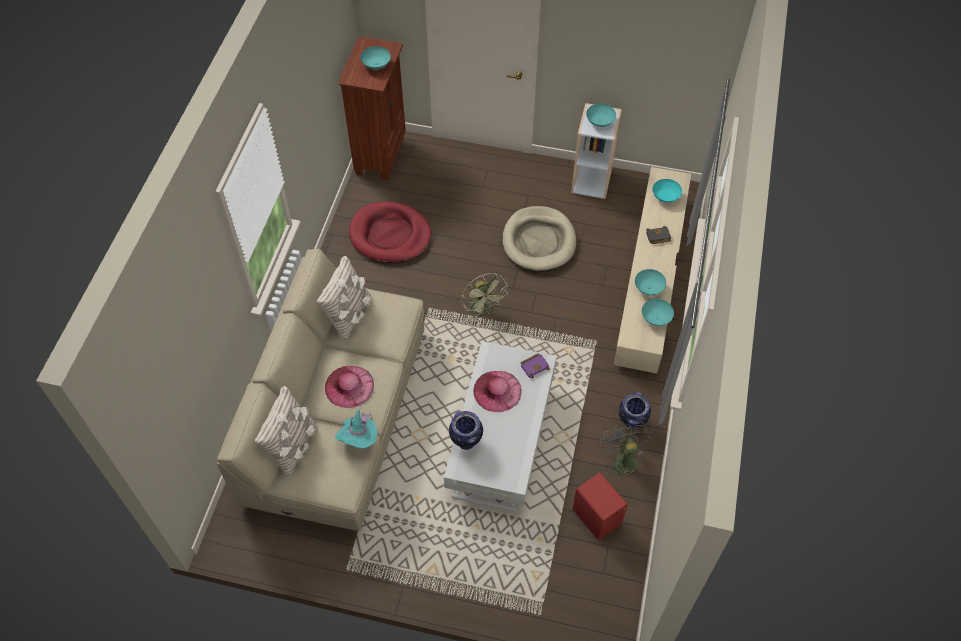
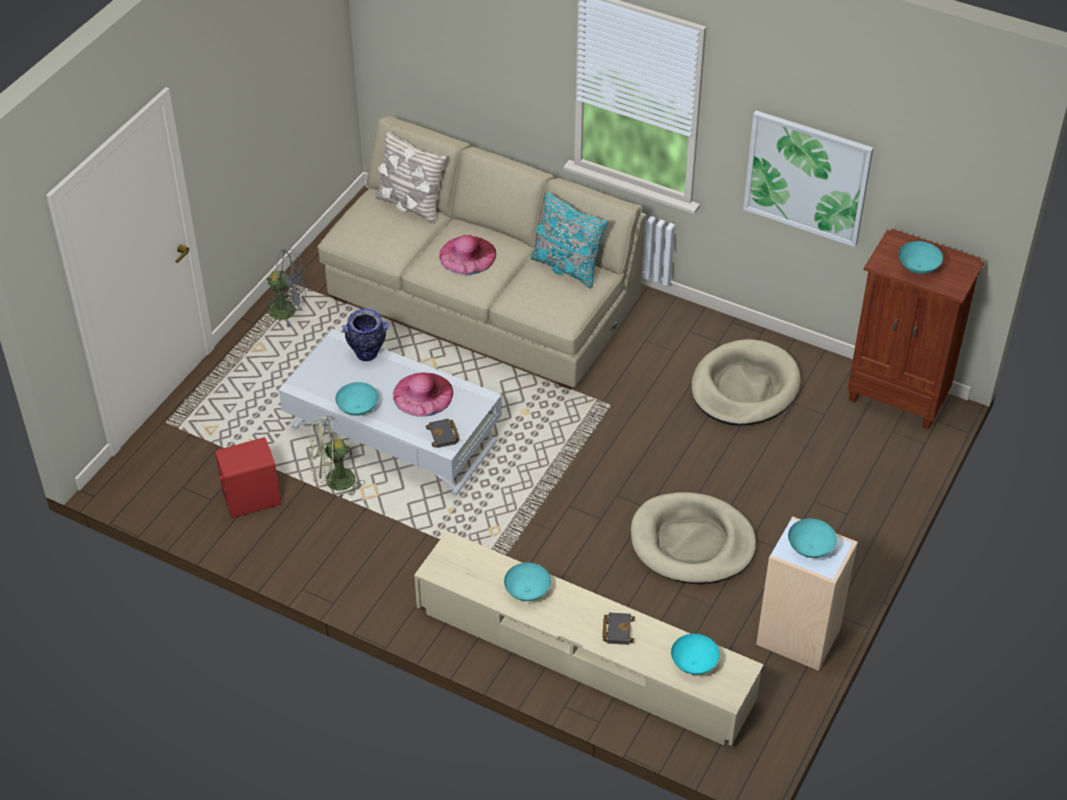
camera: 105 degrees right, 10 degrees down
beige pillow [317,256,371,341] -> turquoise pillow [531,192,608,288]
turquoise hat [335,409,377,449] -> none
red dog bed [349,202,431,263] -> beige dog bed [691,339,801,426]
green fan [462,273,508,319] -> green fan moved to [309,416,365,499]
purple book [520,353,550,379] -> black book [426,419,460,448]
grey fan [600,422,654,480] -> grey fan moved to [262,249,307,328]
vase [619,392,651,429] -> none
turquoise bowl [642,299,674,326] -> turquoise bowl moved to [335,382,378,416]
none -> picture [743,110,874,247]

